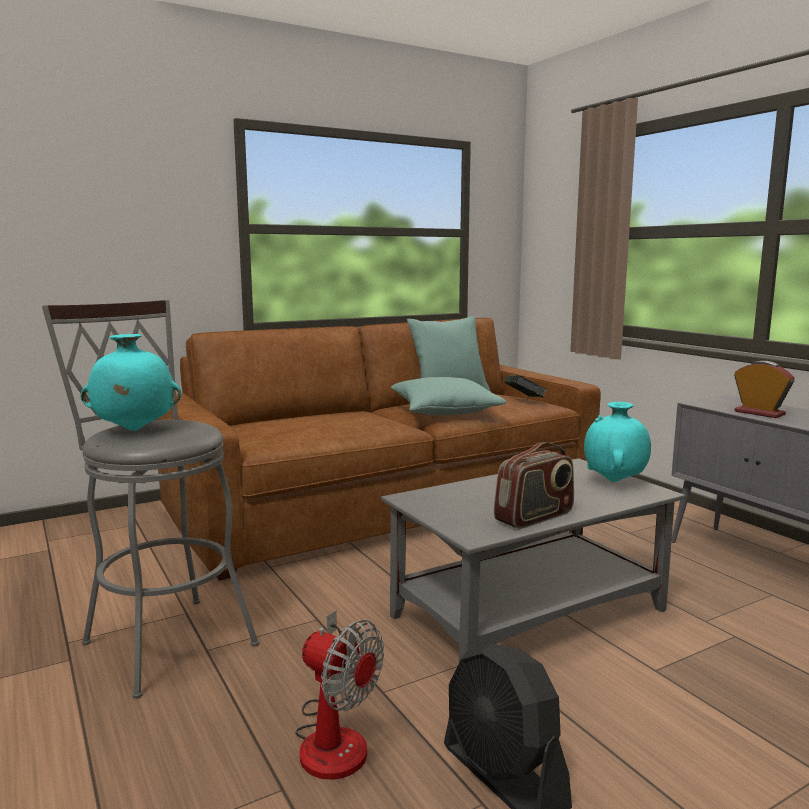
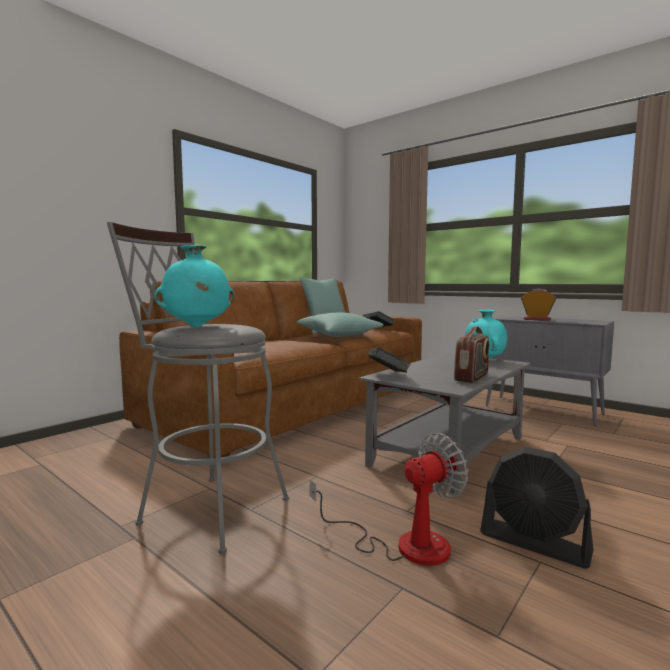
camera: 20 degrees left, 5 degrees down
fan [295,610,384,780] -> fan turned 45 degrees counterclockwise [310,433,469,566]
none -> book [367,348,411,373]

